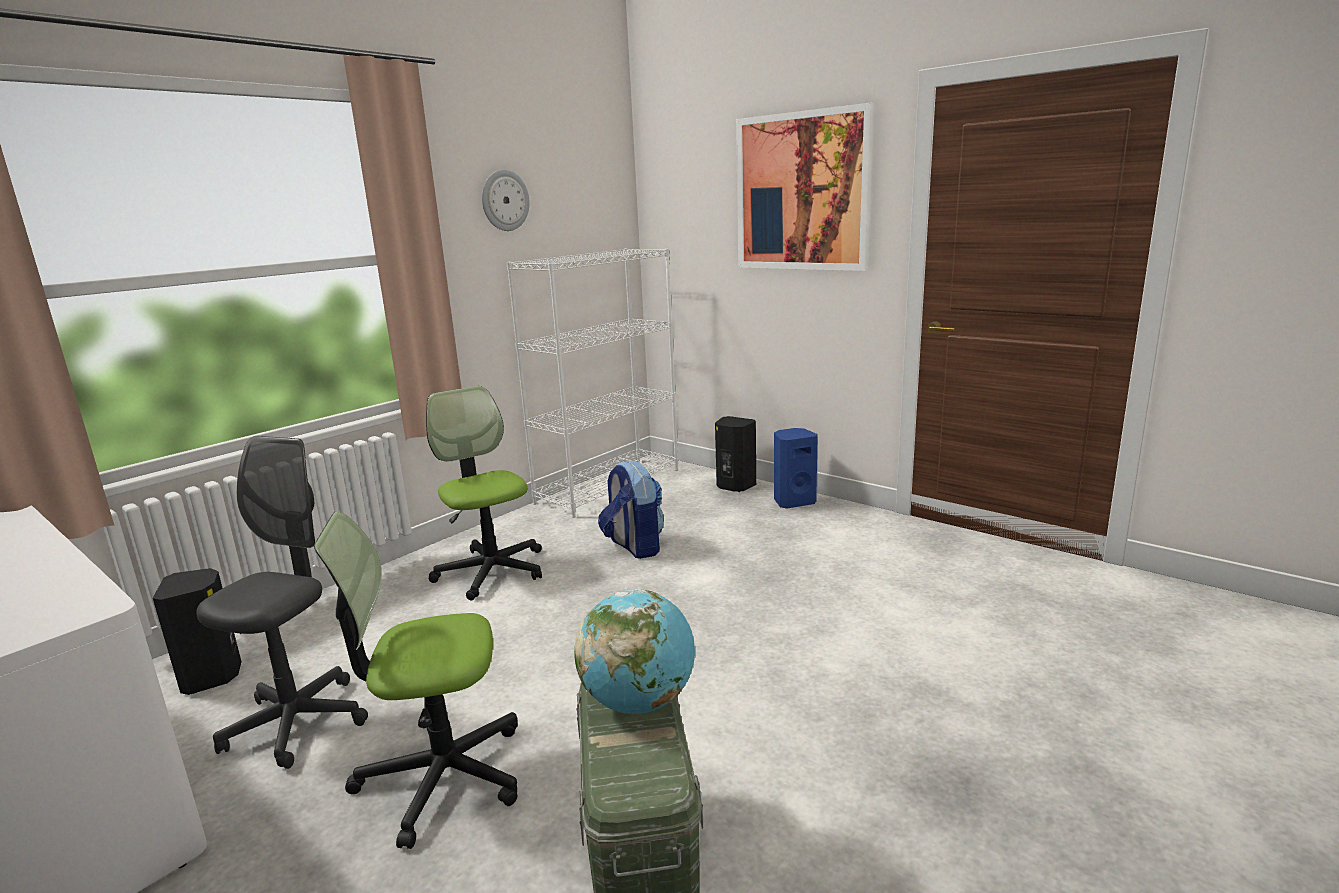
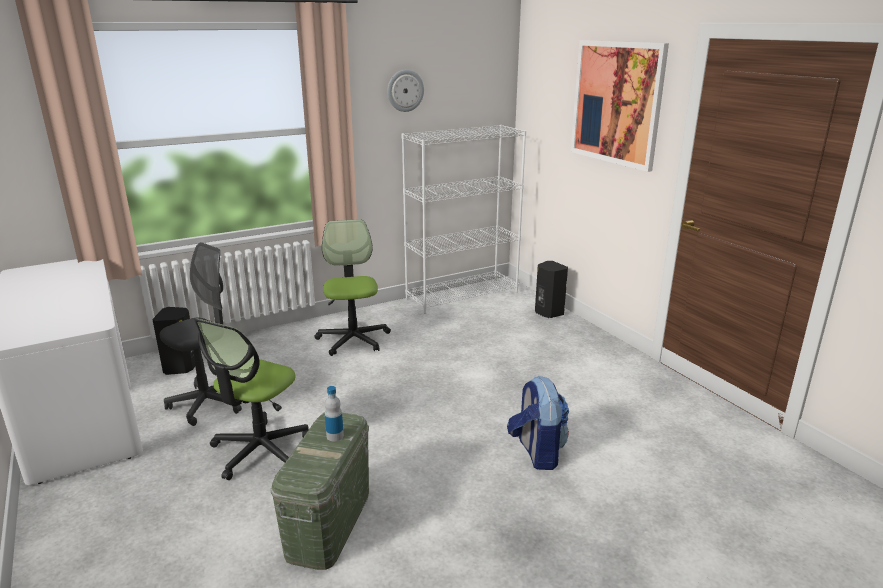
camera: 20 degrees right, 5 degrees up
office chair [314,512,518,849] -> office chair turned 75 degrees counterclockwise [194,318,309,480]
globe [574,589,695,714] -> bottle [325,386,344,441]
backpack [598,460,664,559] -> backpack moved to [507,376,569,470]
blue speaker [774,428,818,509] -> none

